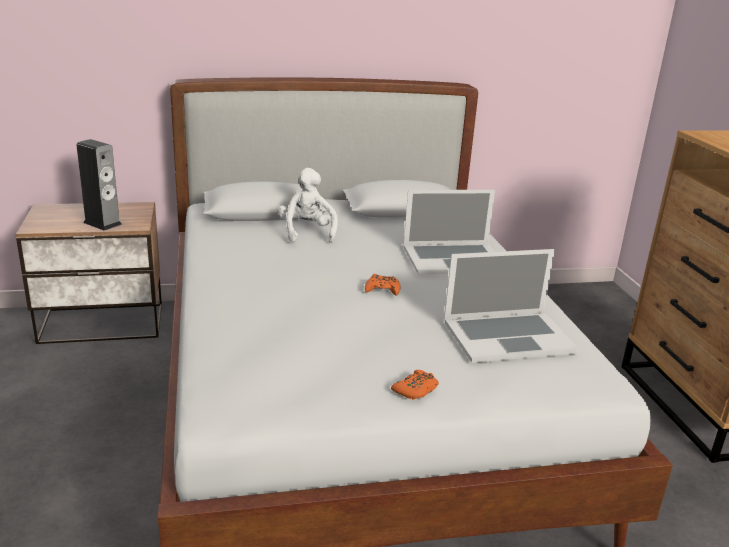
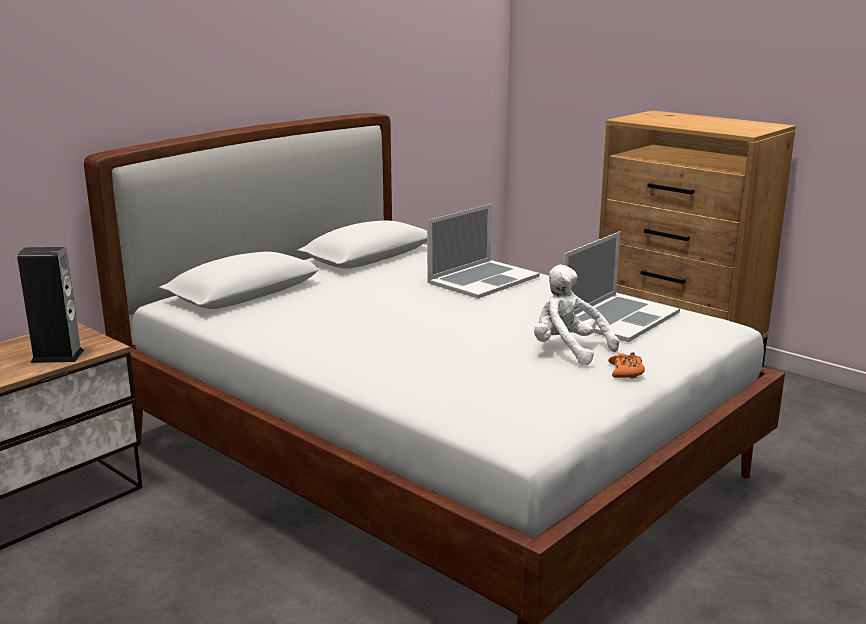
camera: 35 degrees left, 5 degrees down
white plush toy [278,168,338,243] -> white plush toy moved to [534,265,619,365]
orange game controller [365,274,400,296] -> none

